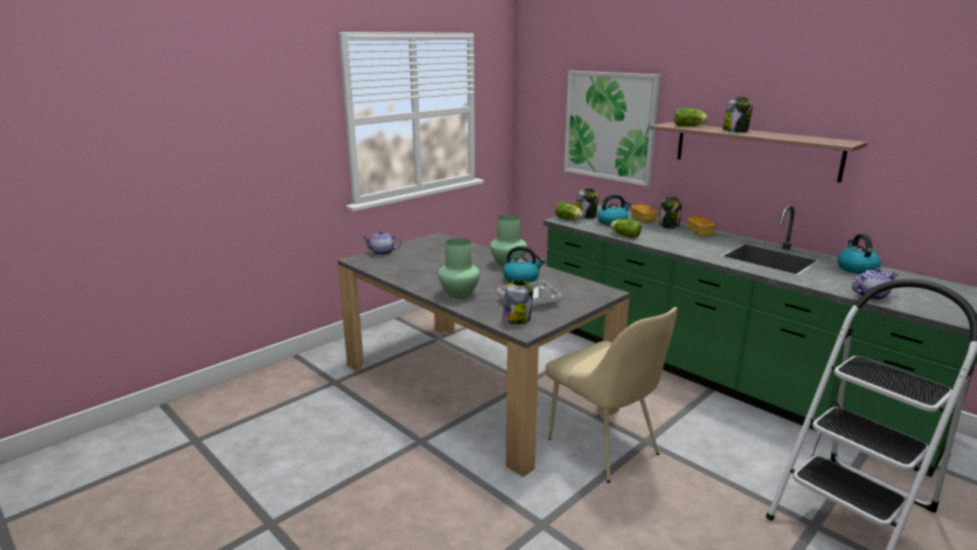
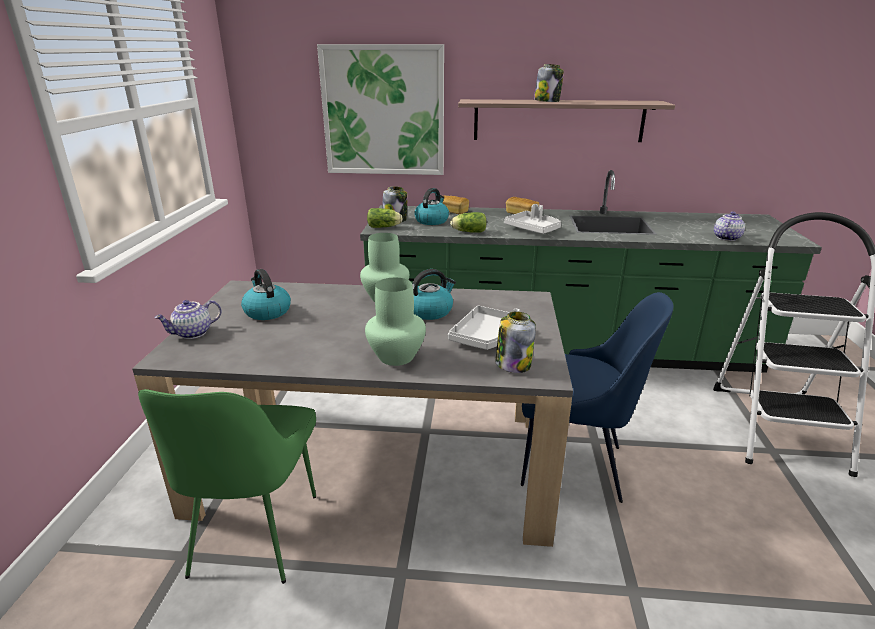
camera: 40 degrees left, 5 degrees up
beige chair [546,307,677,483] -> blue chair [521,292,673,503]
jar [659,196,682,229] -> none
lettuce [675,108,708,126] -> none
kettle [837,234,881,274] -> kettle moved to [241,269,291,320]
none -> green chair [138,389,316,584]
none -> grey tray [504,204,561,234]

